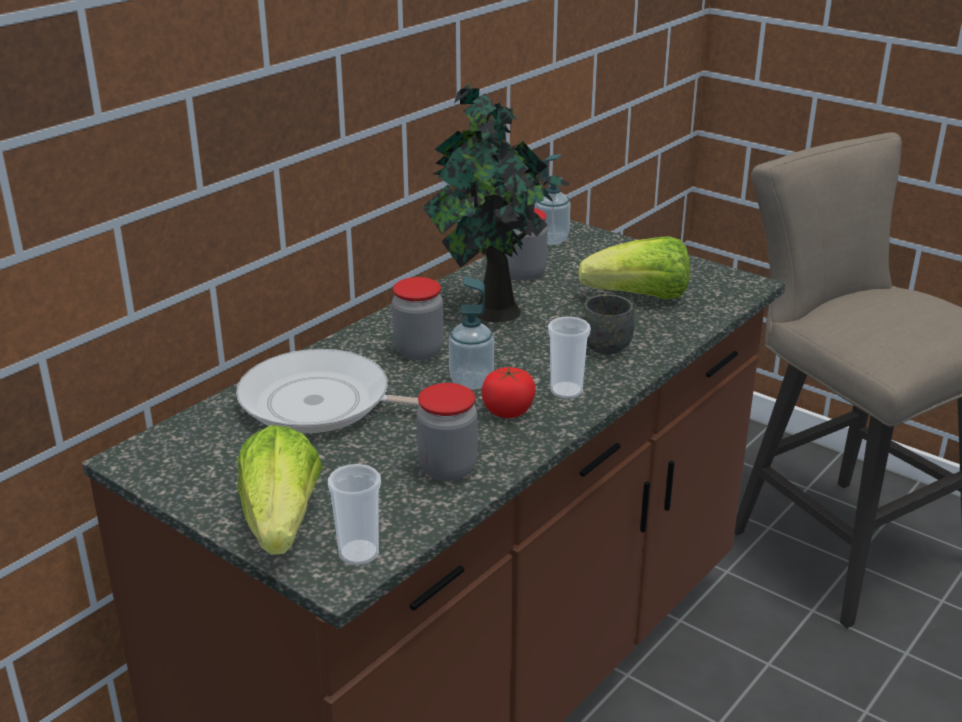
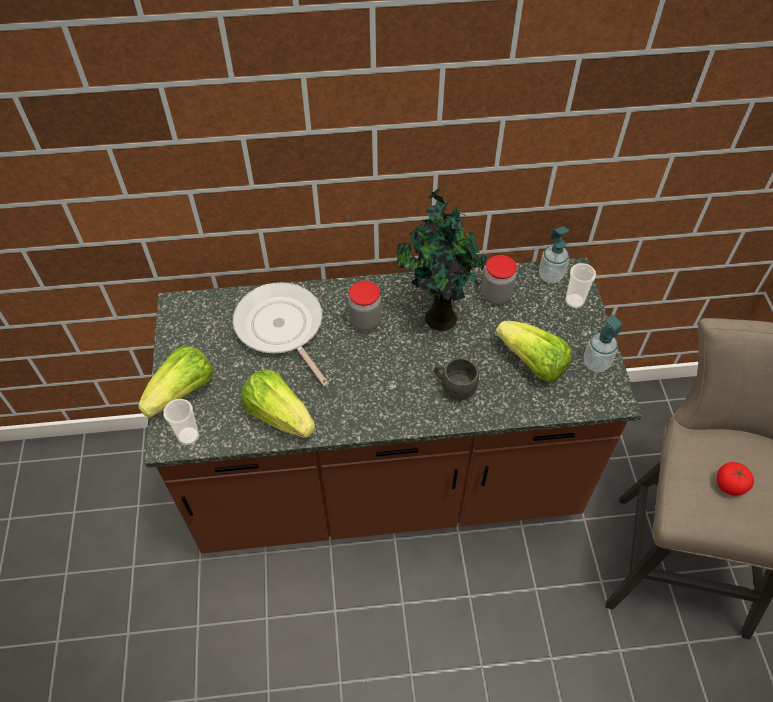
camera: 45 degrees right, 25 degrees up
jar [416,383,477,482] -> lettuce [241,369,315,438]
soap dispenser [449,277,494,390] -> soap dispenser moved to [584,314,622,372]
tomato [482,367,536,418] -> tomato moved to [717,462,754,496]
cup [548,317,591,399] -> cup moved to [565,263,596,308]

